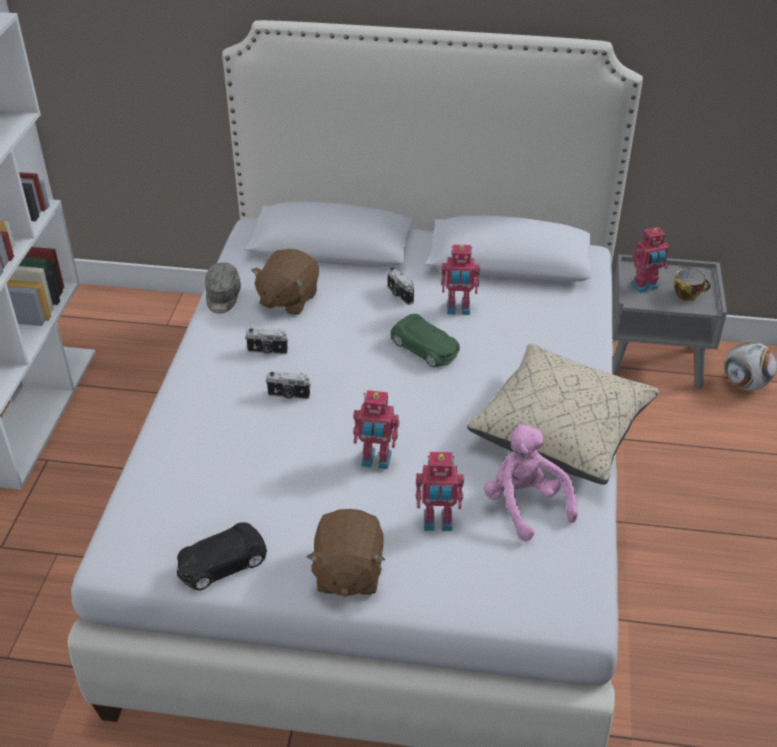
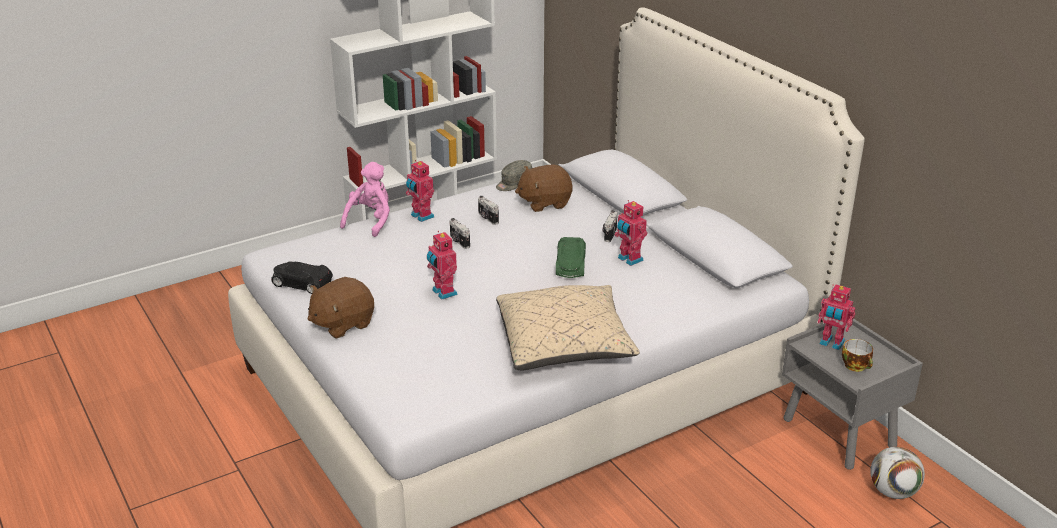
camera: 50 degrees right, 10 degrees down
toy robot [416,452,464,531] -> toy robot moved to [406,160,434,222]
pink plush toy [484,424,578,541] -> pink plush toy moved to [340,162,390,237]

